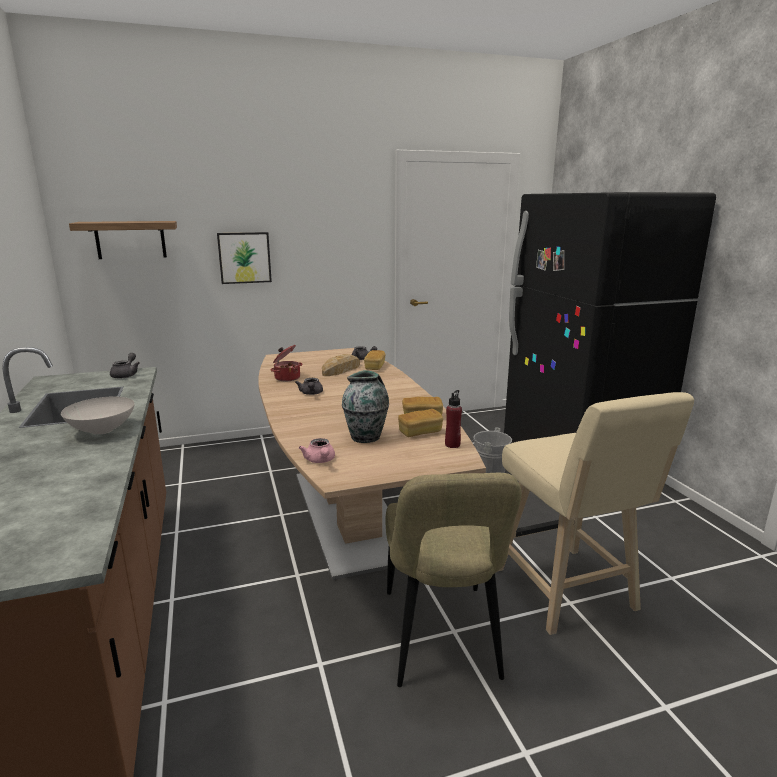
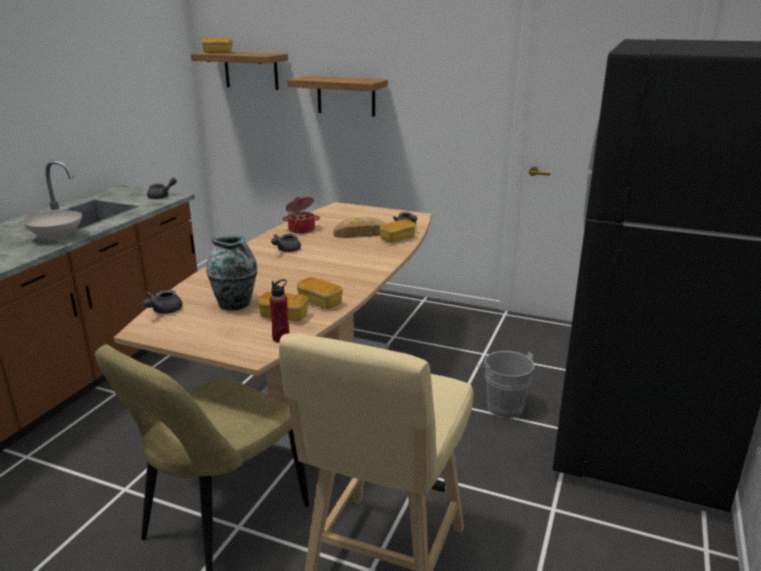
camera: 40 degrees right, 5 degrees up
picture [217,232,272,284] -> shelf [286,76,388,117]
pink teapot [299,438,335,463] -> grey teapot [143,290,182,314]
none -> bread [202,38,232,53]

